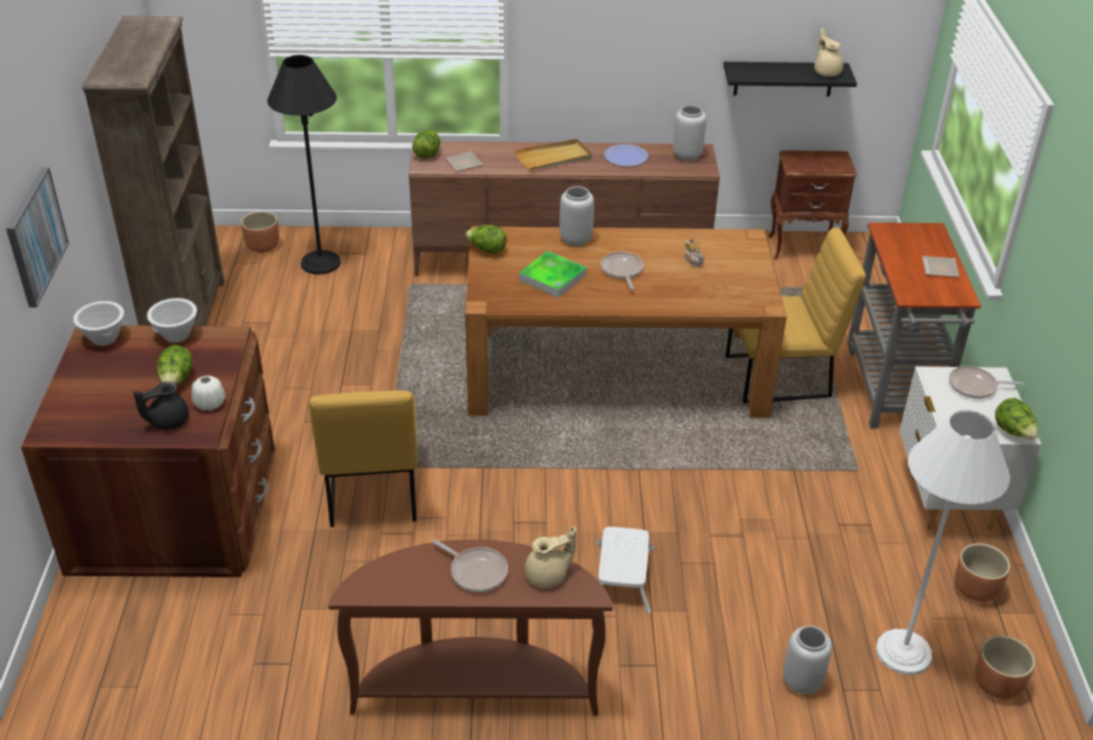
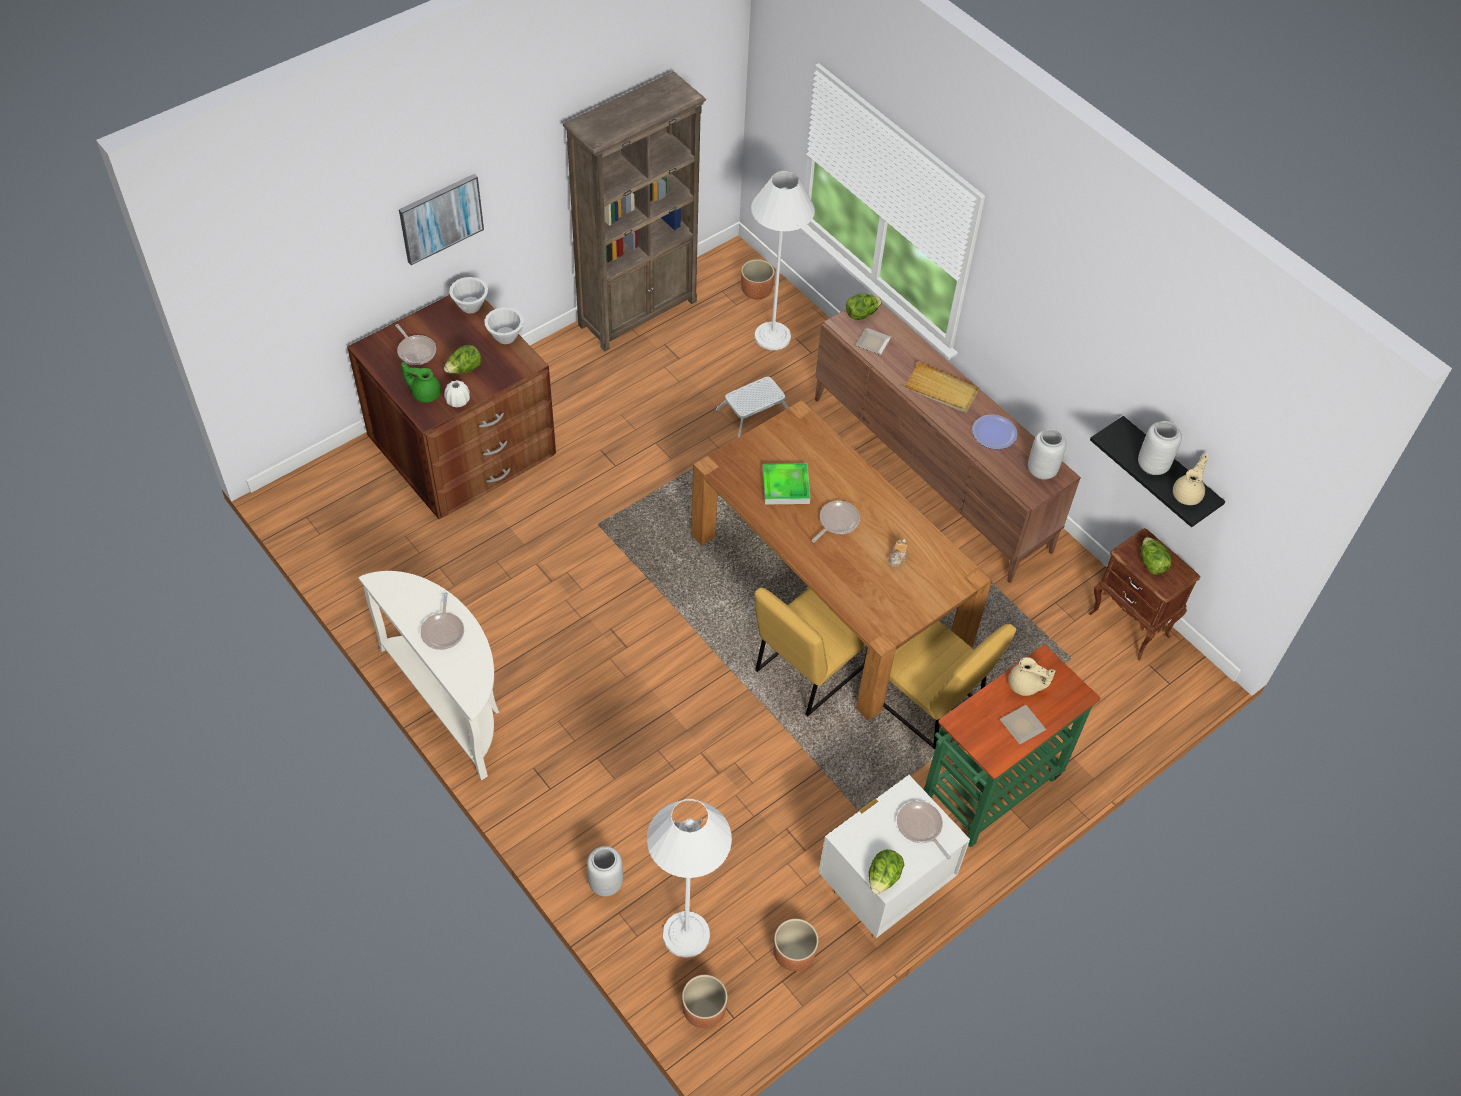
camera: 50 degrees right, 15 degrees up
black teapot [133,382,189,430] -> green teapot [401,362,441,403]
black floor lamp [267,55,341,275] -> white floor lamp [751,171,815,350]
yellow chair [309,390,418,527] -> yellow chair moved to [755,588,868,717]
brown console table [328,539,613,716] -> white console table [358,571,499,780]
lettuce [465,225,507,254] -> lettuce moved to [1141,537,1172,575]
beige teapot [525,526,576,588] -> beige teapot moved to [1008,657,1055,696]
grey vase [560,186,594,246] -> grey vase moved to [1138,421,1182,475]
white step ladder [596,527,655,613] -> white step ladder moved to [716,377,789,437]
grey cart [848,222,981,428] -> green cart [924,645,1100,847]
none -> frying pan [395,324,436,365]

